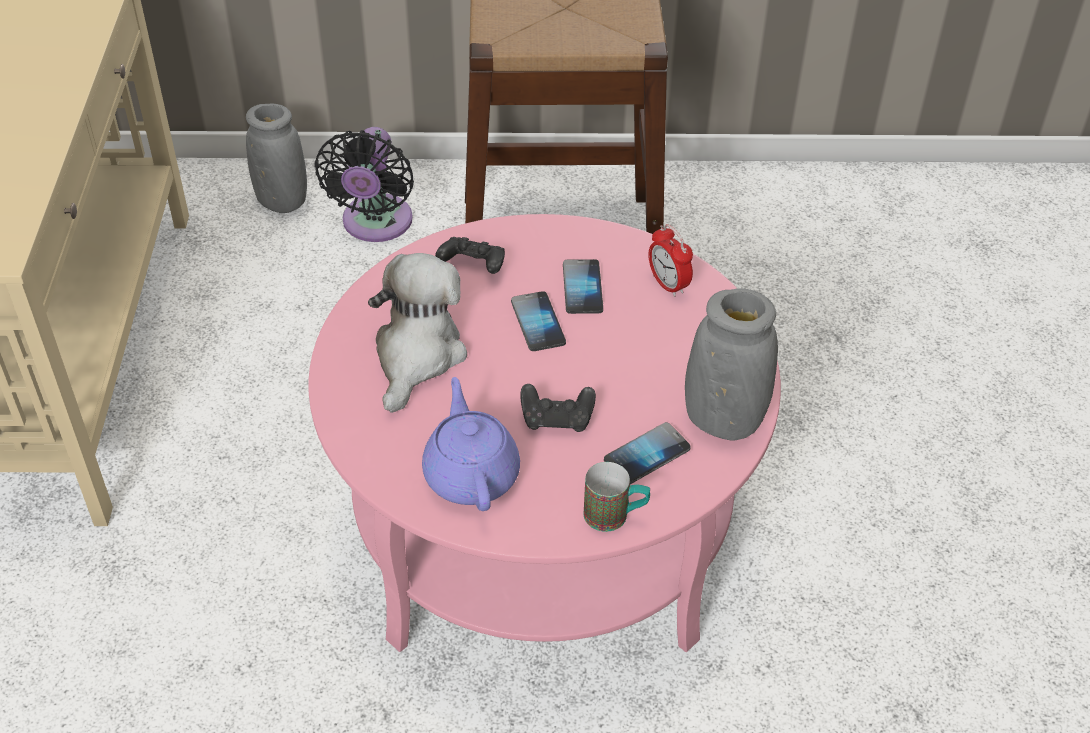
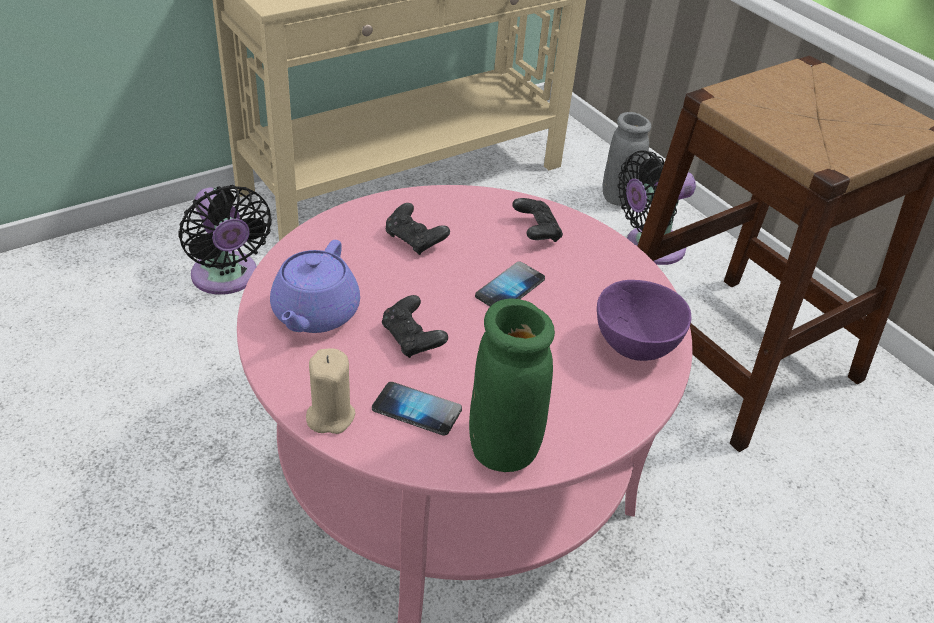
camera: 55 degrees right, 5 degrees down
plush toy [368,253,467,413] -> black game controller [386,203,450,255]
purple teapot [422,377,520,511] -> purple teapot turned 150 degrees clockwise [270,240,360,333]
phone [563,259,603,314] -> none
mug [584,462,650,532] -> beige candle [306,348,355,434]
alarm clock [648,224,693,297] -> purple bowl [597,280,692,361]
grey vase [685,288,778,440] -> green vase [469,299,555,472]
none -> black fan [178,185,272,295]

